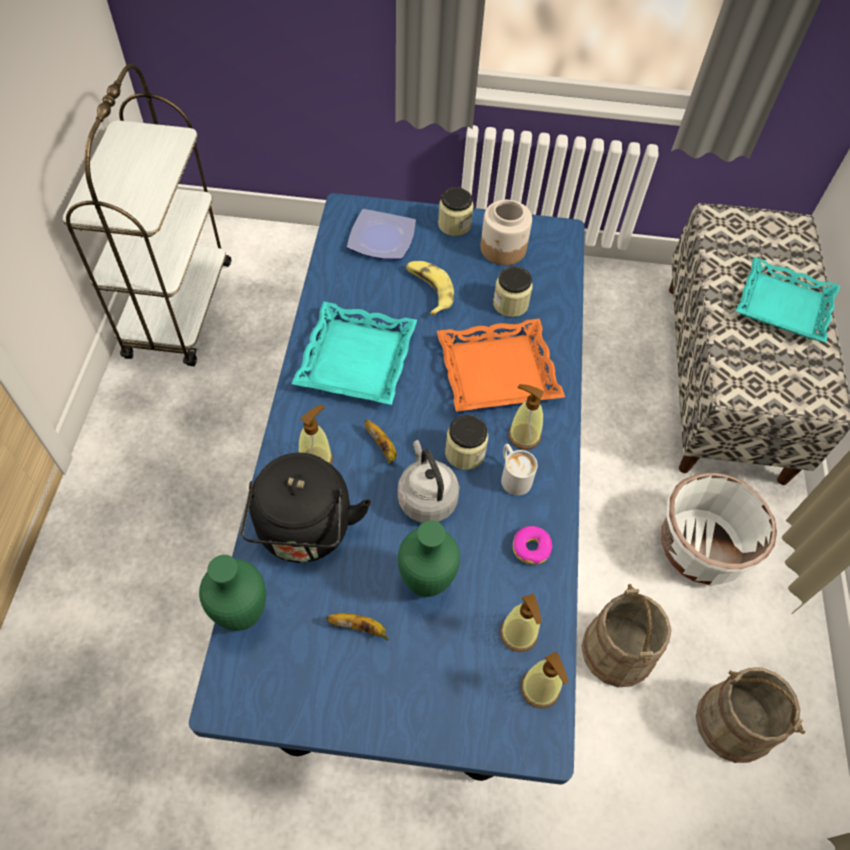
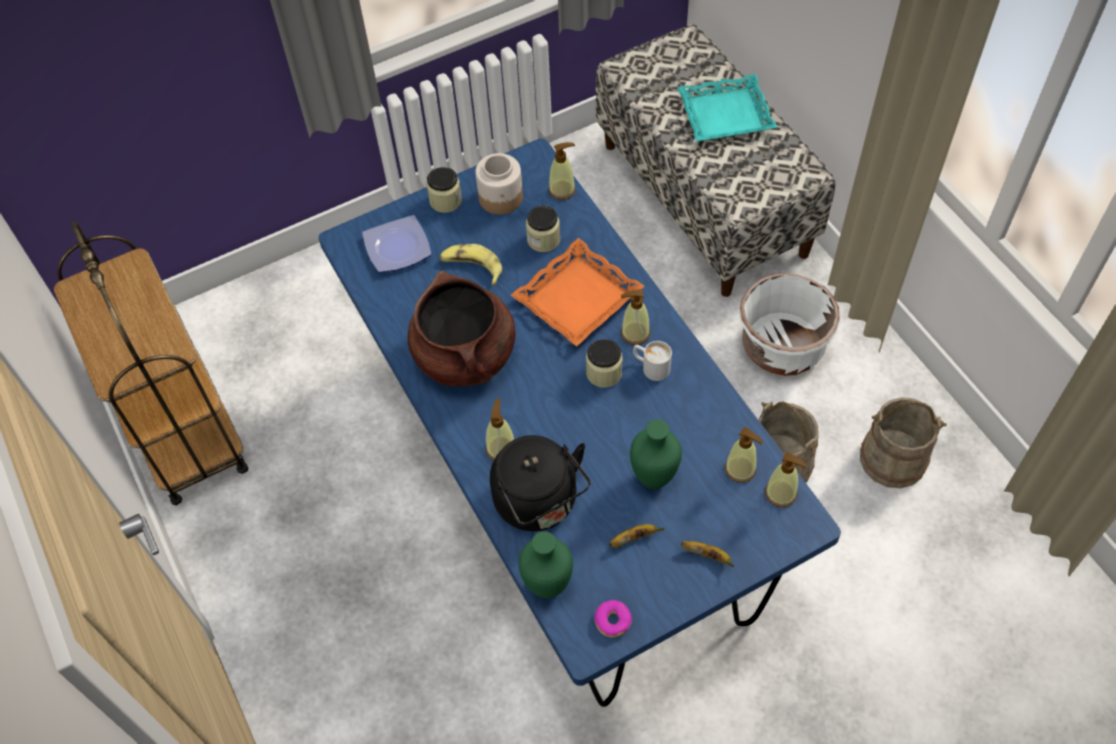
camera: 30 degrees left, 0 degrees up
white cart [62,64,231,366] -> brown cart [54,221,249,505]
turquoise tray [292,301,417,405] -> brown cooking pot [408,271,516,387]
banana [364,420,397,464] -> banana moved to [681,541,734,567]
grey kettle [398,440,459,523] -> none
donut [513,526,552,564] -> donut moved to [594,600,632,637]
none -> soap dispenser [549,142,576,200]

